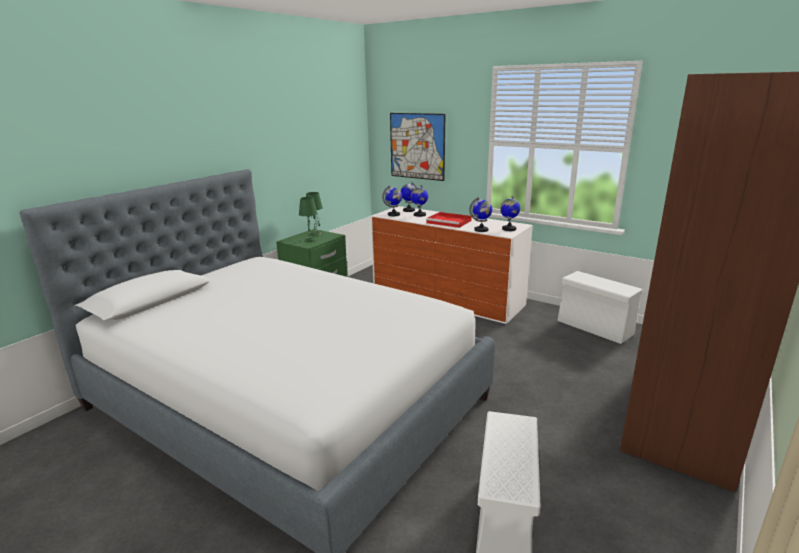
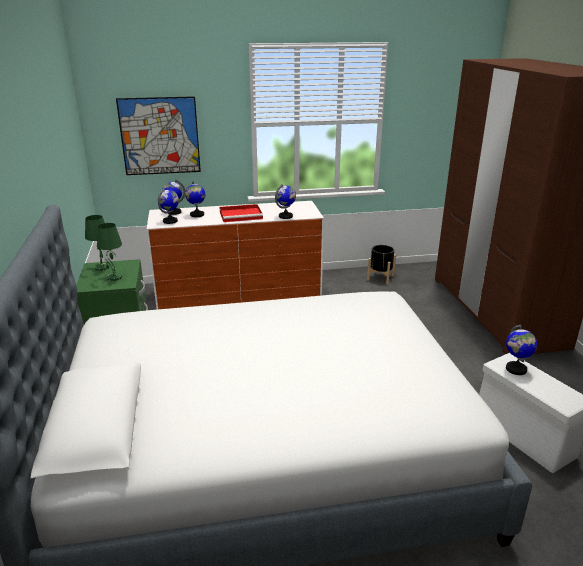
camera: 45 degrees left, 5 degrees up
globe [500,195,520,231] -> globe moved to [506,325,537,375]
white storage box [558,271,642,344] -> black planter [367,245,396,284]

